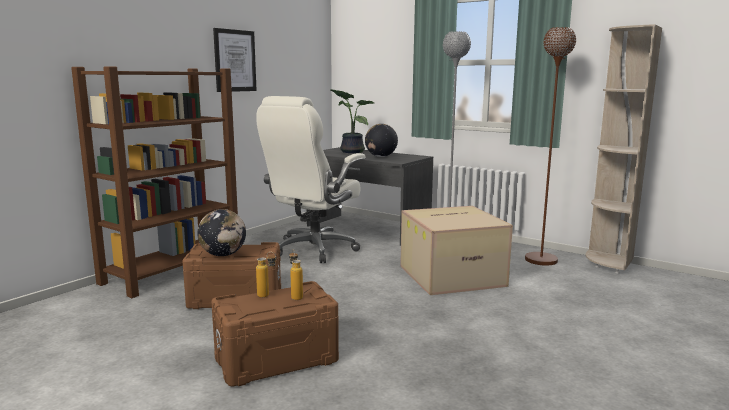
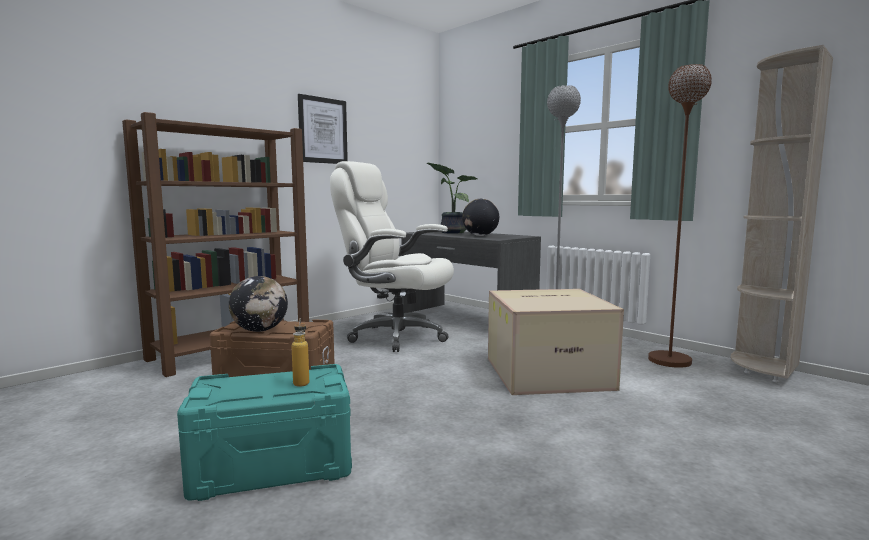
camera: 10 degrees right, 5 degrees down
brown storage box [211,281,339,387] -> turquoise storage box [177,364,352,501]
white office chair [256,96,365,263] -> white office chair turned 75 degrees clockwise [330,161,454,352]
bottle [256,252,276,298] -> none

